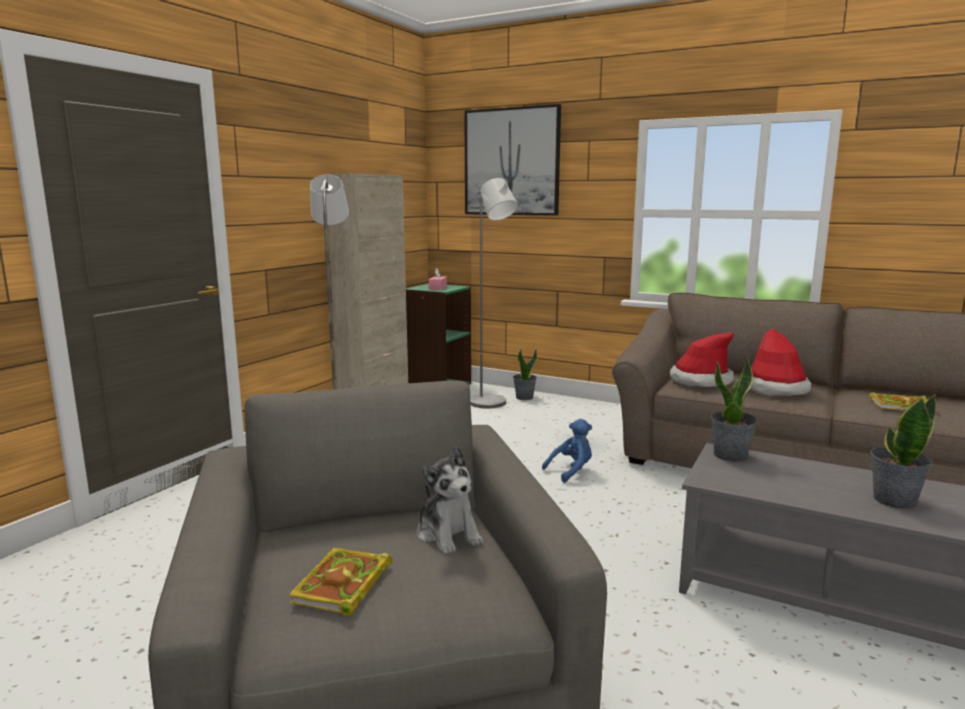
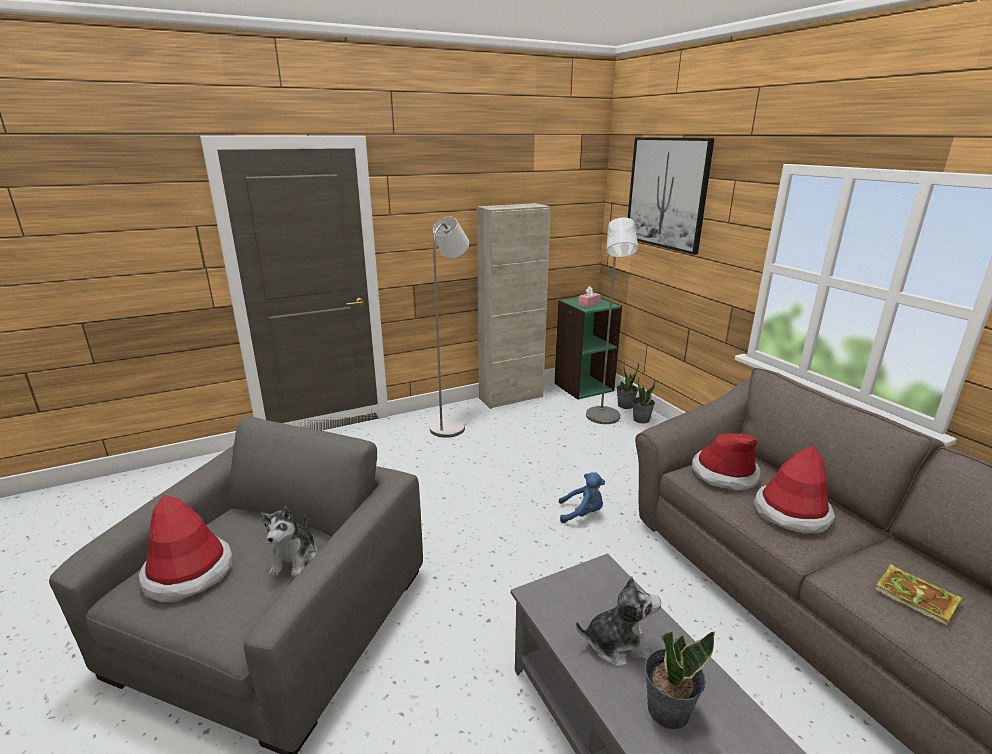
camera: 35 degrees right, 10 degrees up
book [289,548,392,616] -> hat [139,495,233,602]
potted plant [711,358,758,462] -> potted plant moved to [617,361,639,409]
none -> plush toy [576,576,661,666]

